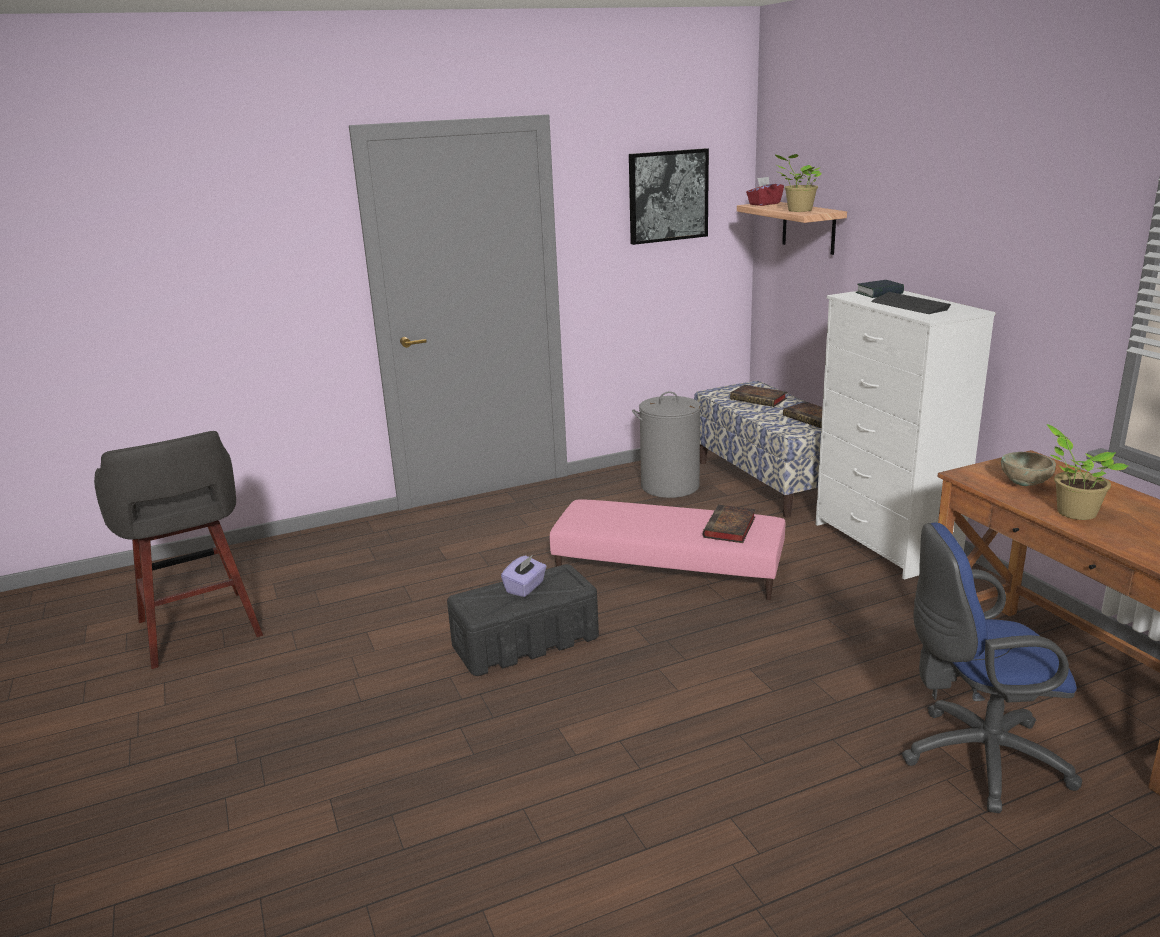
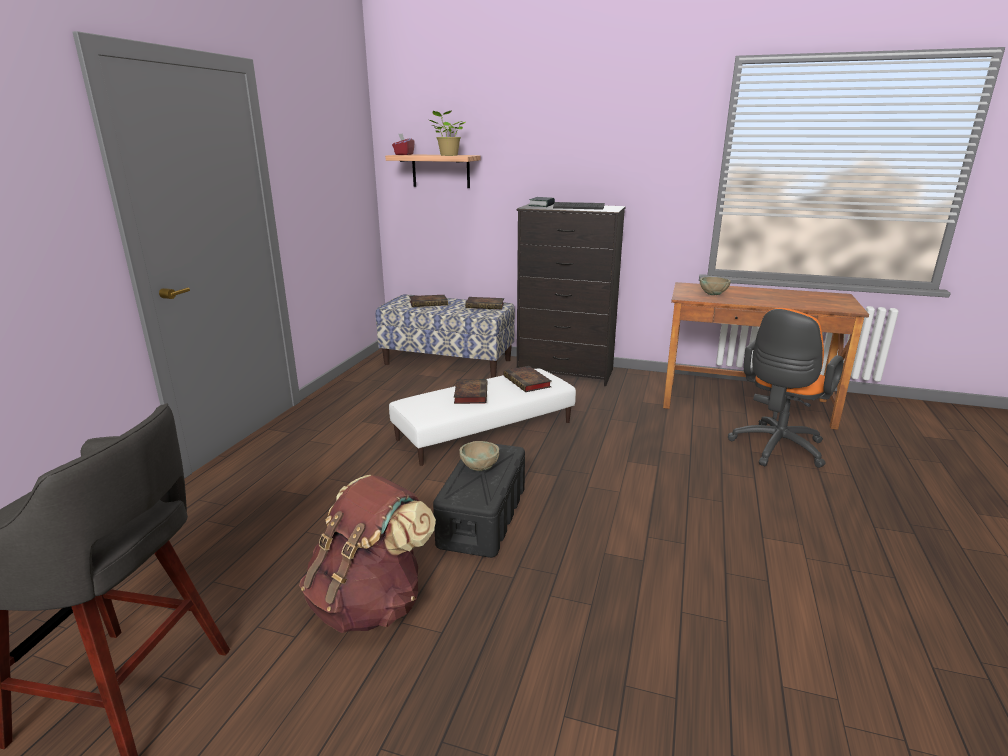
camera: 50 degrees left, 0 degrees up
purple tissue box [501,555,547,597] -> beige bowl [459,441,499,471]
pink ottoman [550,500,785,600] -> white ottoman [389,369,576,466]
picture [629,148,709,245] -> none
grey laundry basket [632,391,707,498] -> none
white dresser [816,291,996,580] -> black dresser [517,203,626,386]
blue office chair [902,523,1082,813] -> orange office chair [728,308,843,468]
potted plant [1047,424,1128,520] -> none
none -> brown backpack [299,475,436,633]
none -> book [454,379,487,404]

